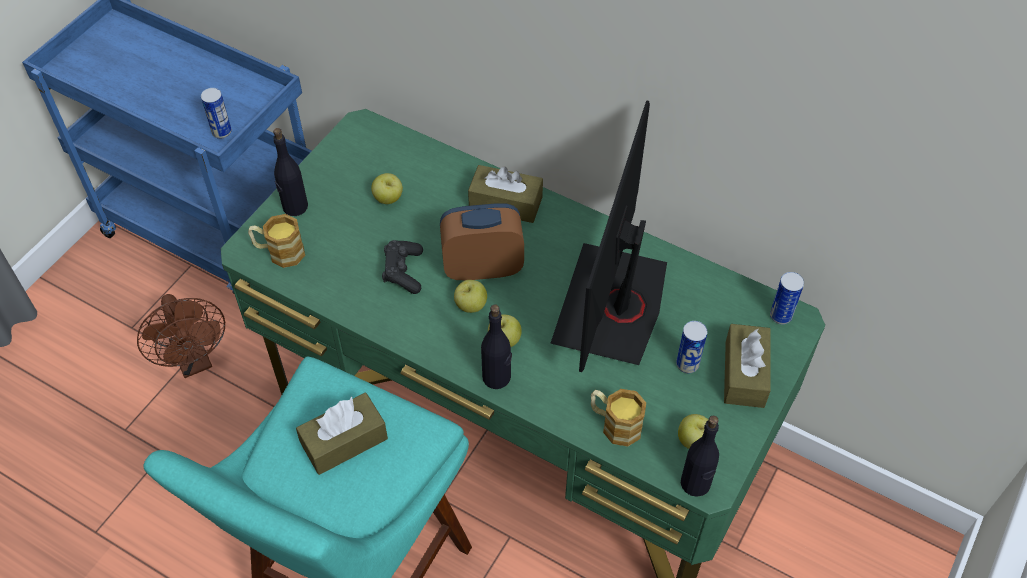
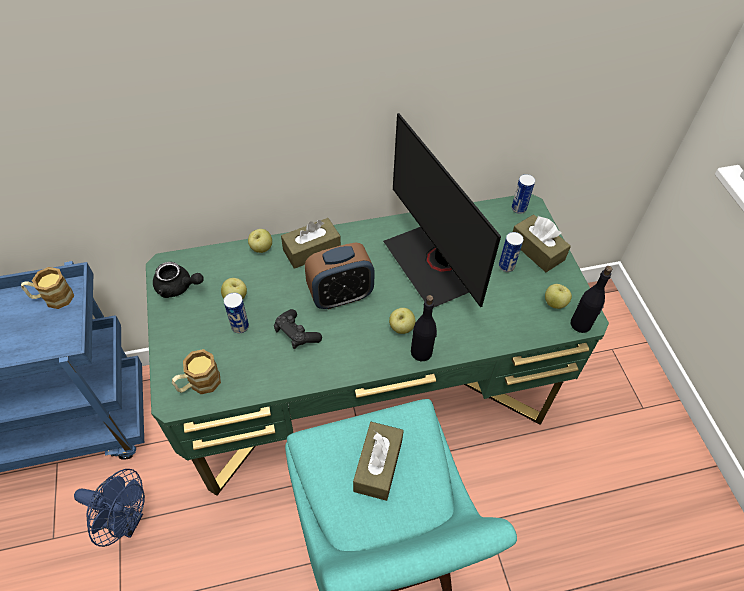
camera: 45 degrees left, 0 degrees up
brown fan [137,294,225,378] -> blue fan [74,469,145,547]
can [201,88,232,139] -> can moved to [224,293,249,333]
black bottle [273,128,308,216] -> none
alarm clock [440,203,524,281] -> alarm clock turned 150 degrees counterclockwise [305,243,375,309]
apple [454,280,487,313] -> apple moved to [248,229,272,253]
mug [591,389,646,447] -> mug moved to [21,267,74,309]
none -> black teapot [153,262,204,298]

